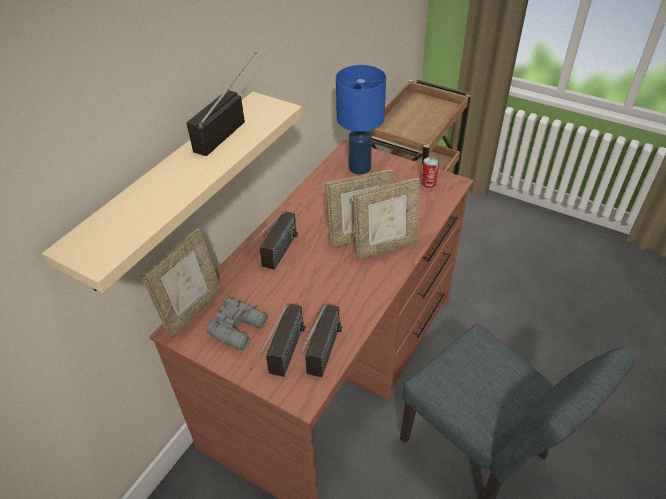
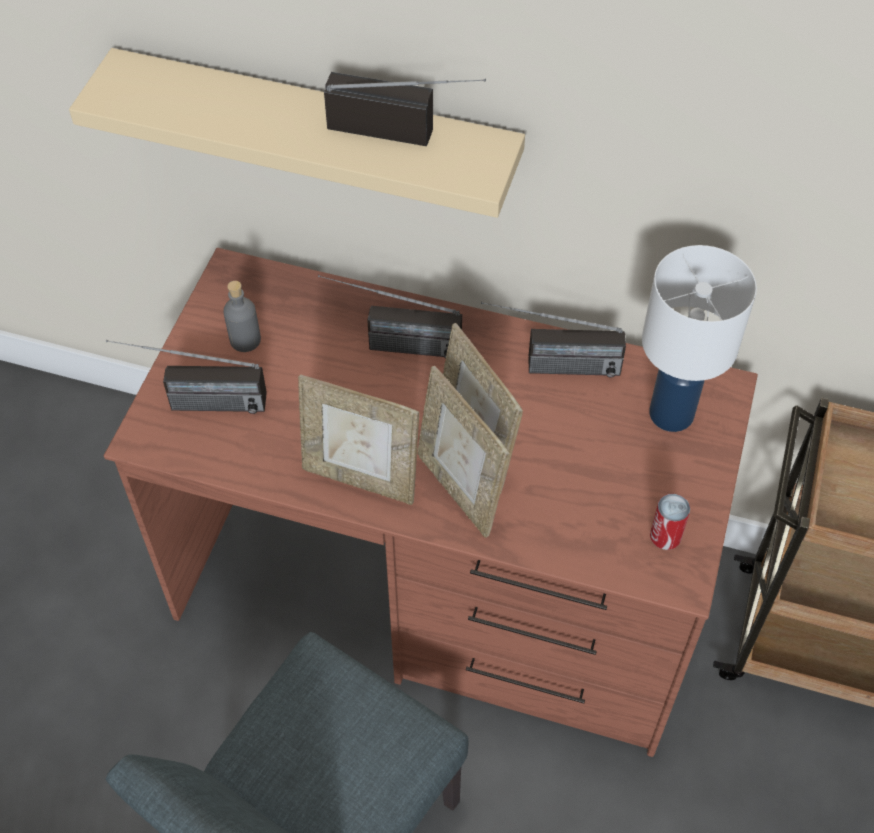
camera: 75 degrees right, 10 degrees up
picture frame [141,228,222,337] -> picture frame moved to [298,374,419,505]
grey binoculars [207,297,268,351] -> grey bottle [223,281,261,352]
radio [292,304,342,377] -> radio moved to [481,302,626,377]
blue table lamp [336,65,386,174] -> white table lamp [642,245,757,432]

